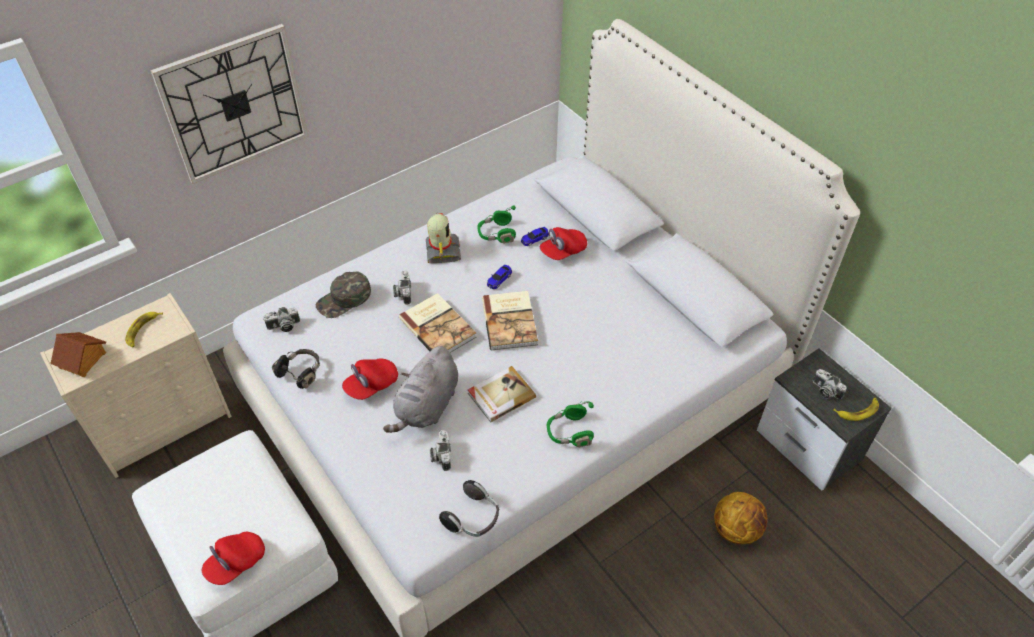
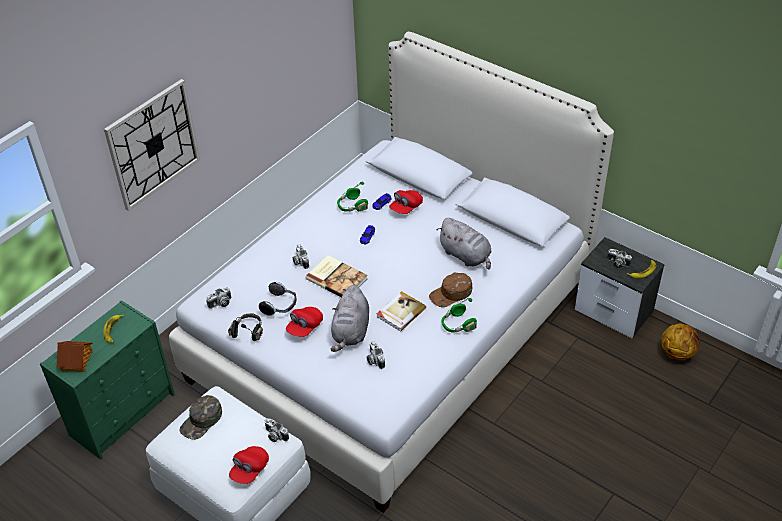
camera: 15 degrees left, 5 degrees down
beige dresser [40,293,232,478] -> green dresser [40,300,175,460]
green cap [316,271,371,318] -> green cap moved to [179,395,222,440]
toy robot [426,213,461,263] -> none
headphones [439,480,499,537] -> headphones moved to [259,282,296,316]
book [482,291,538,350] -> none
basketball [714,492,767,544] -> basketball moved to [661,323,700,360]
none -> camera [265,418,289,442]
none -> brown cap [429,273,472,307]
none -> grey plush toy [437,218,492,270]

